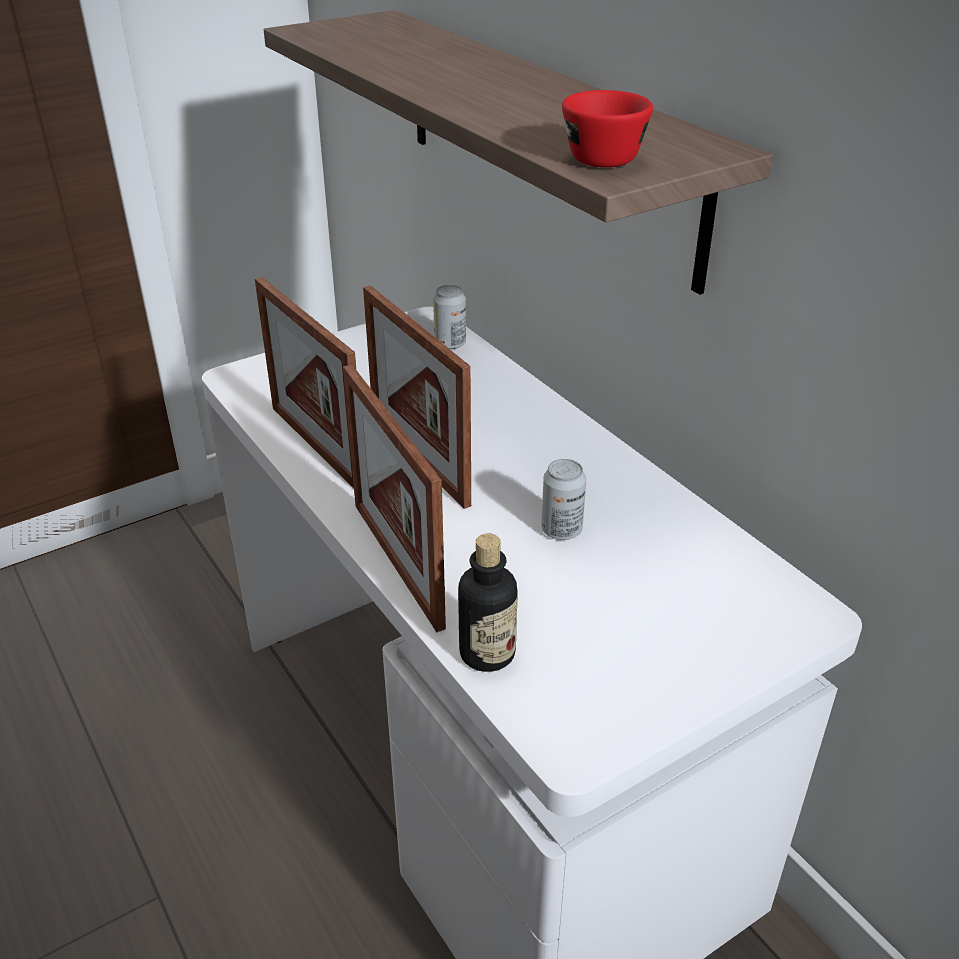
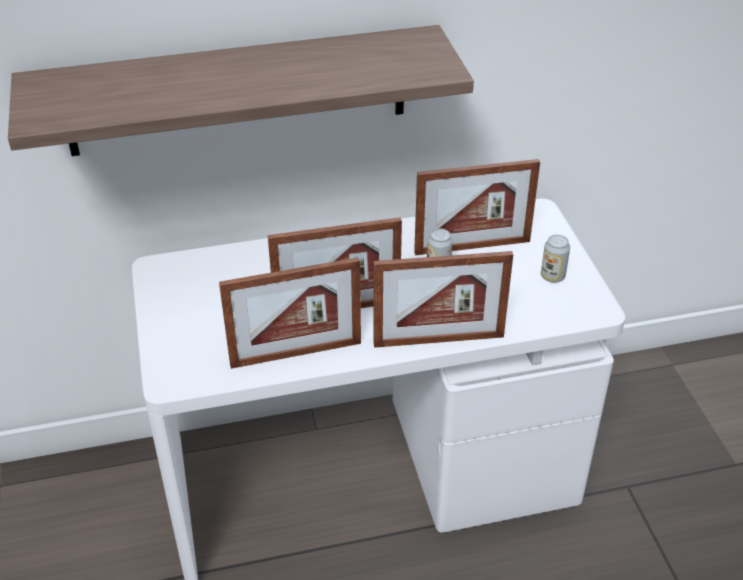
camera: 70 degrees left, 5 degrees up
can [433,285,466,350] -> can moved to [541,235,570,283]
bottle [458,533,518,672] -> none
red cup [562,90,653,167] -> none
none -> picture frame [414,159,540,255]

